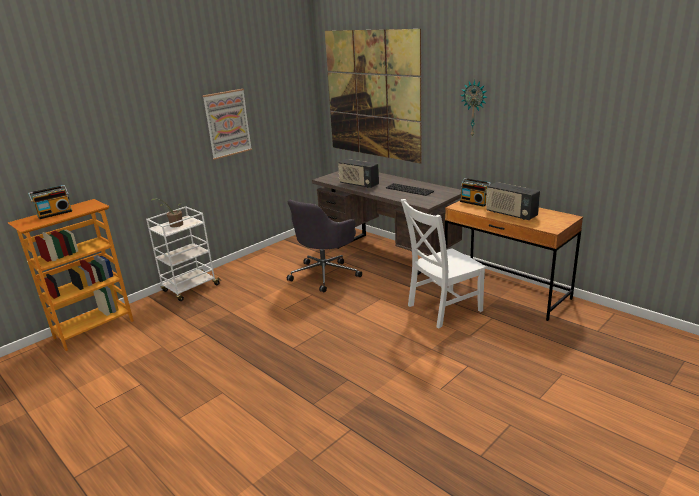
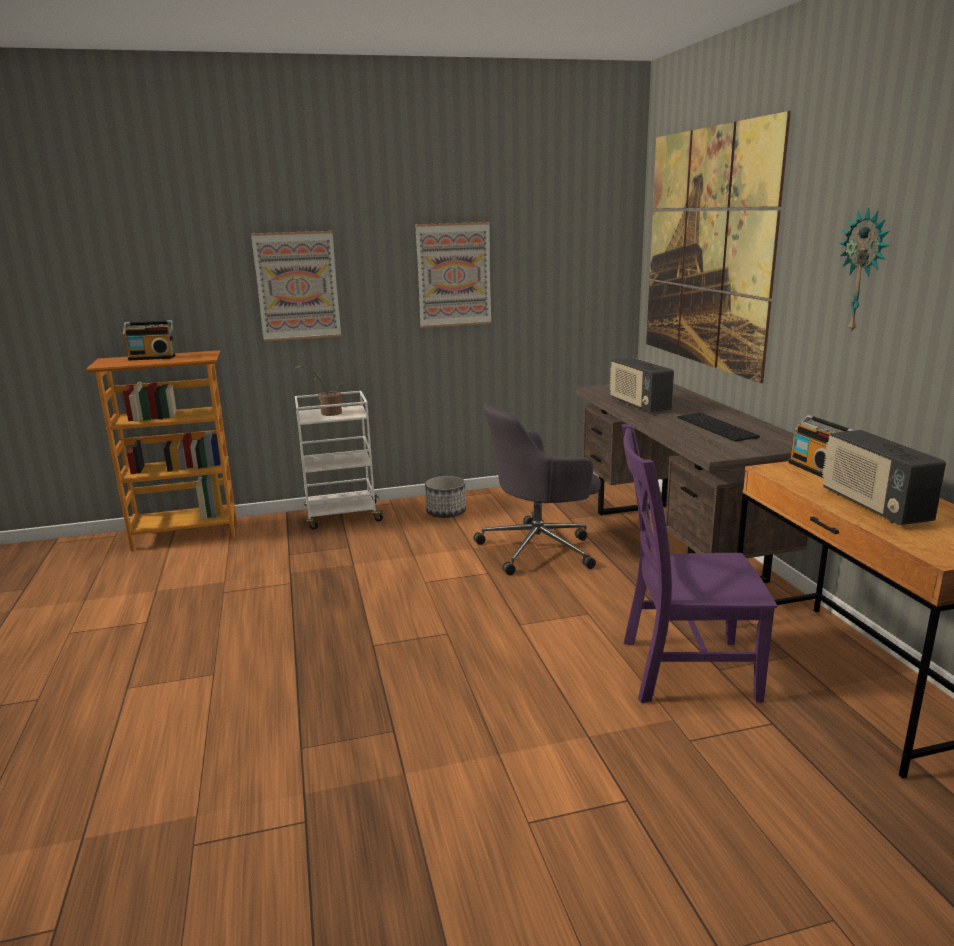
camera: 30 degrees right, 5 degrees down
white chair [401,199,486,328] -> purple chair [622,424,777,703]
none -> picture [251,231,341,341]
none -> planter [425,476,466,518]

